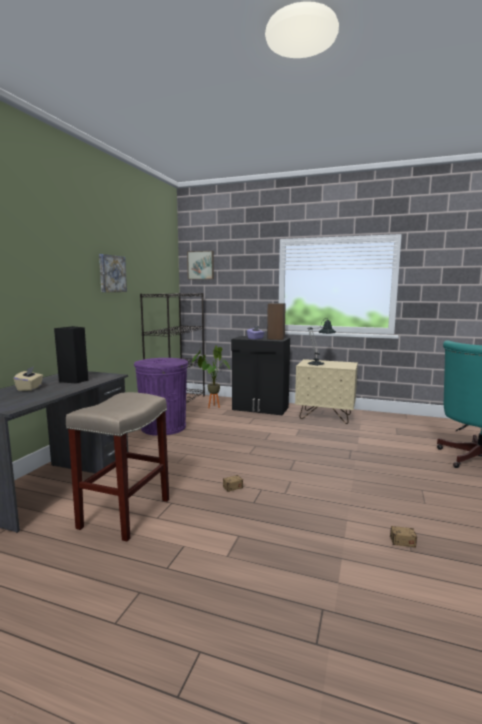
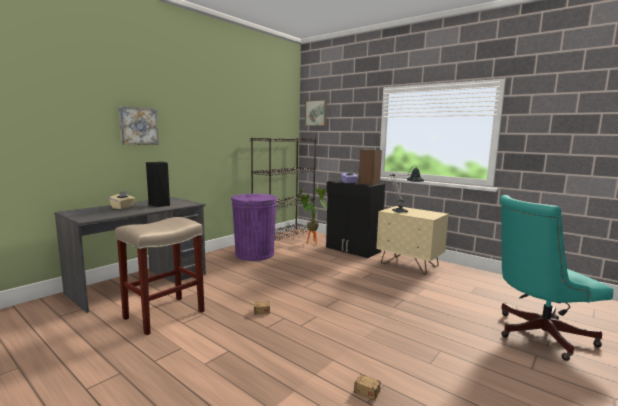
camera: 20 degrees right, 0 degrees up
picture [99,254,127,292] -> picture moved to [119,106,159,145]

